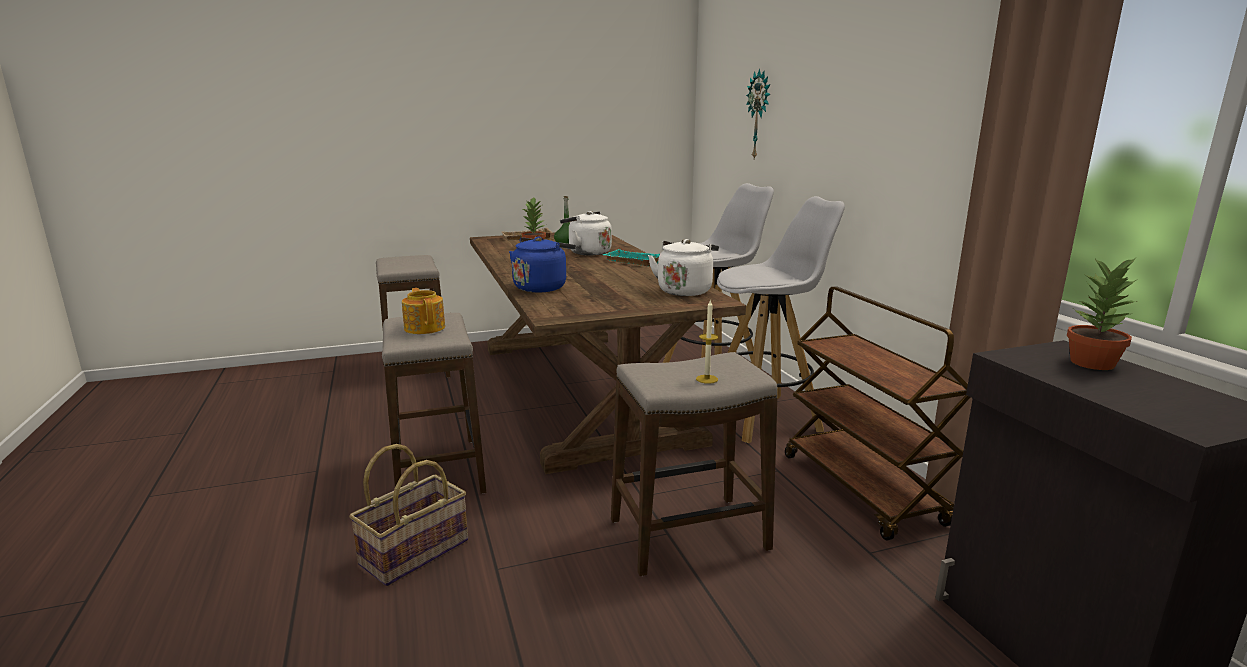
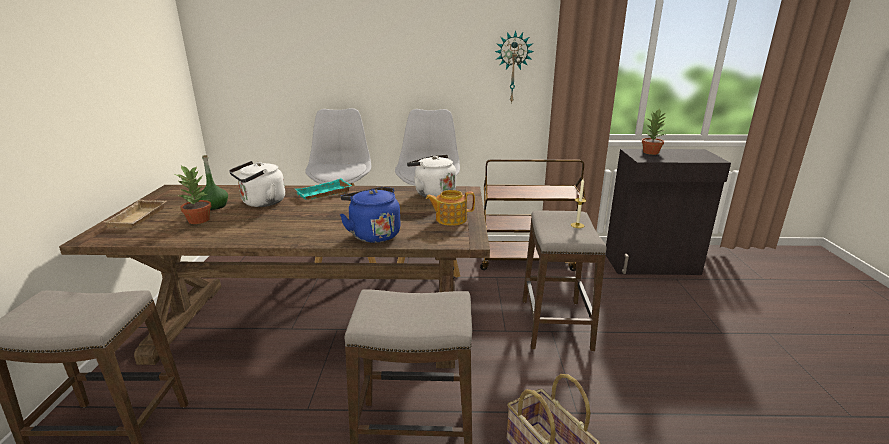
camera: 70 degrees left, 5 degrees up
teapot [402,288,445,334] -> teapot moved to [426,190,475,226]
wall clock [746,69,771,159] -> wall clock moved to [495,30,534,104]

